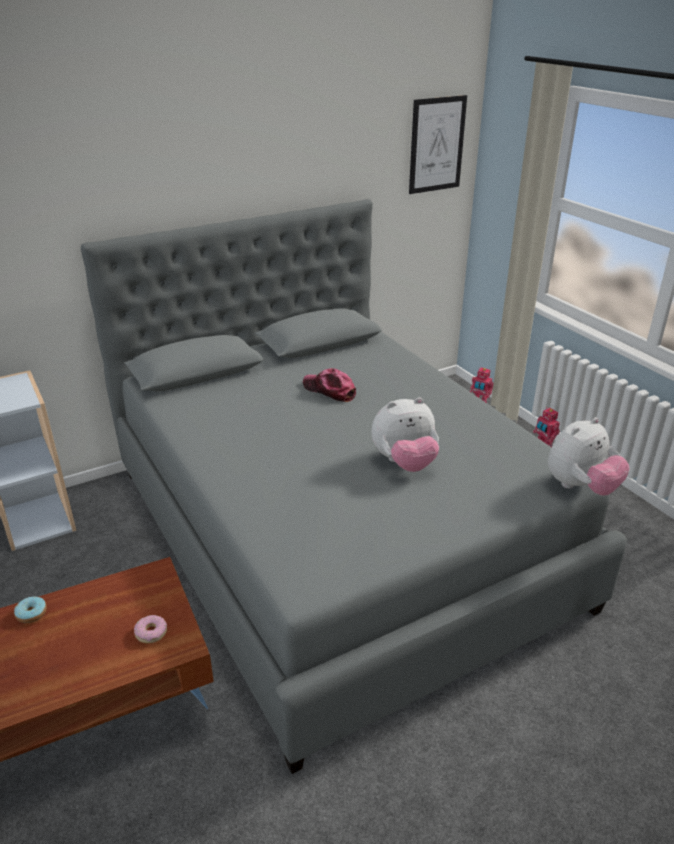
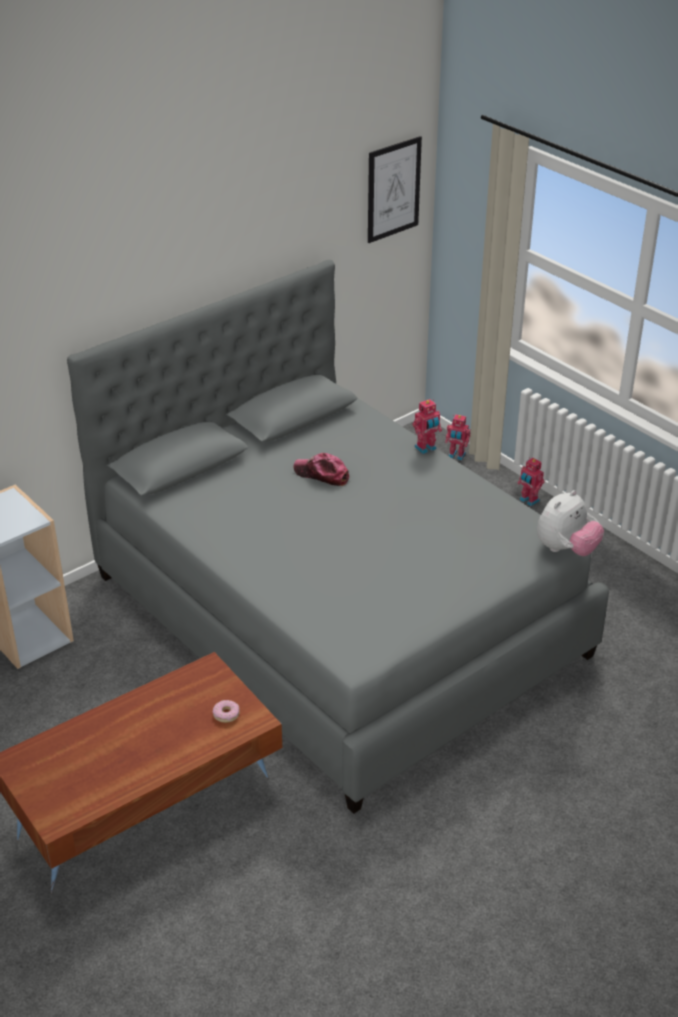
camera: 10 degrees left, 5 degrees up
donut [14,596,47,623] -> none
plush toy [372,397,439,472] -> none
none -> toy robot [413,399,442,454]

